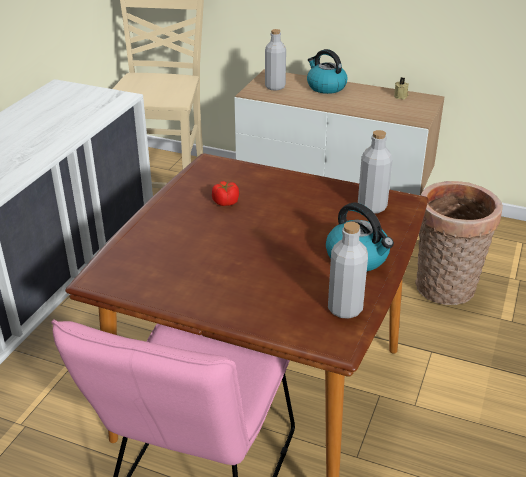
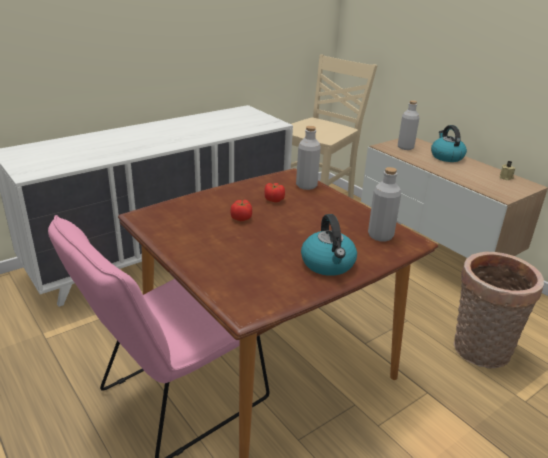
camera: 30 degrees right, 5 degrees down
grey bottle [328,222,368,319] -> grey bottle moved to [296,126,321,190]
none -> tomato [230,200,252,221]

